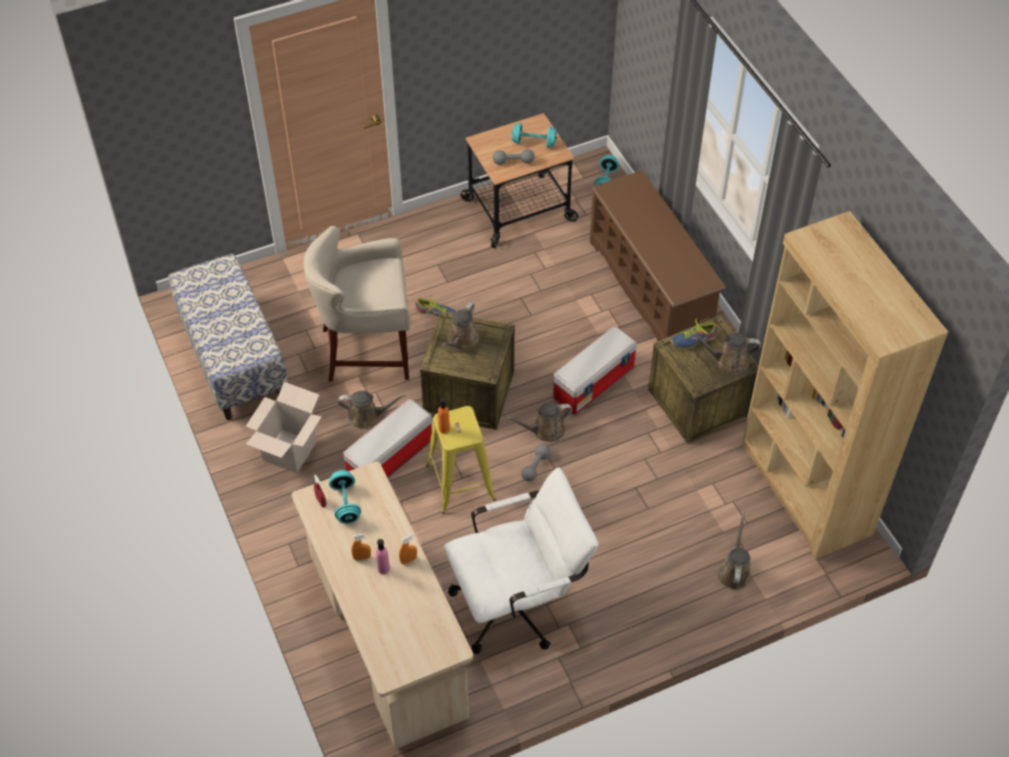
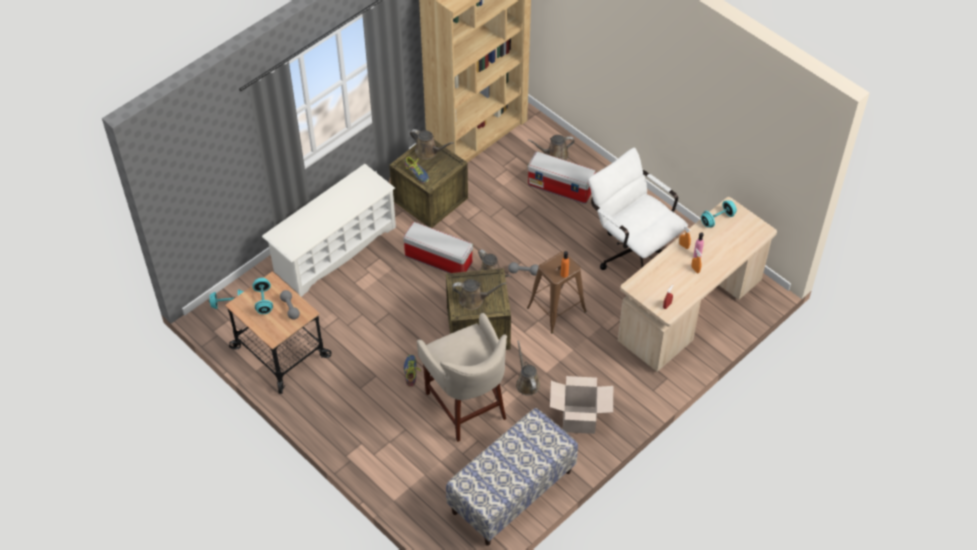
camera: 110 degrees left, 0 degrees up
turquoise dumbbell [329,470,361,524] -> turquoise dumbbell moved to [701,200,737,227]
storage box [343,399,432,478] -> storage box moved to [528,151,596,204]
yellow stool [426,406,496,514] -> brown stool [527,252,587,333]
brown shoe rack [590,170,726,341] -> white shoe rack [262,164,396,297]
brown watering can [691,332,761,374] -> brown watering can turned 45 degrees counterclockwise [410,129,454,159]

